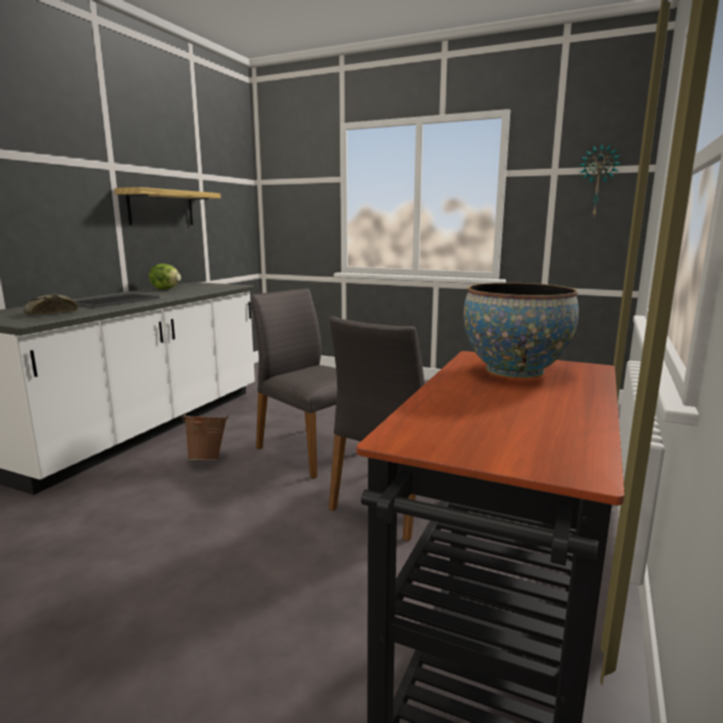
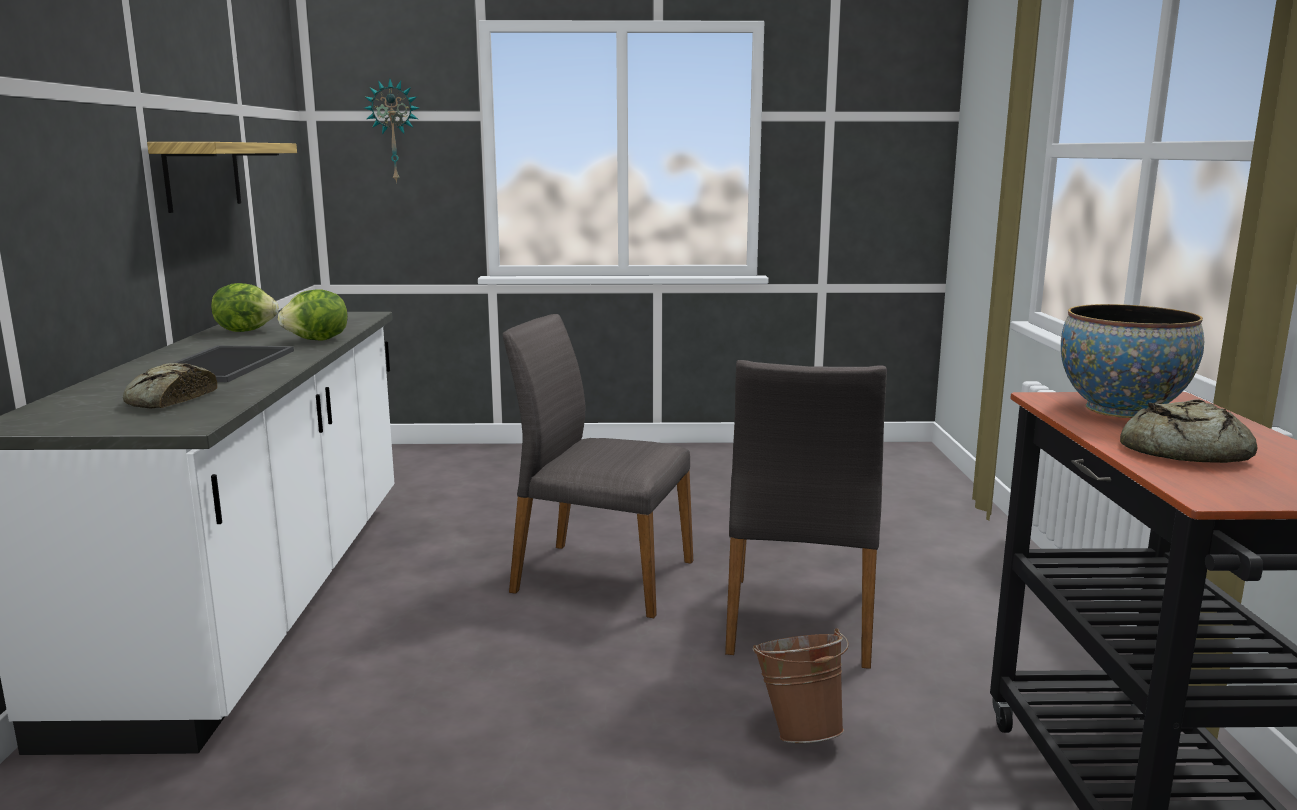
camera: 25 degrees left, 0 degrees up
brown bucket [182,414,228,460] -> brown bucket moved to [753,628,849,743]
wall clock [579,143,622,216] -> wall clock moved to [364,79,419,184]
none -> lettuce [278,289,348,341]
none -> bread [1120,399,1258,463]

